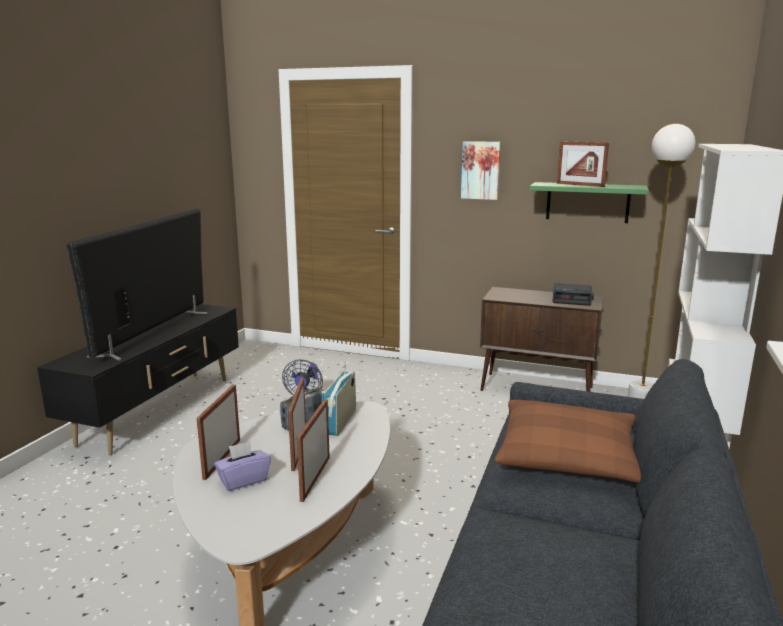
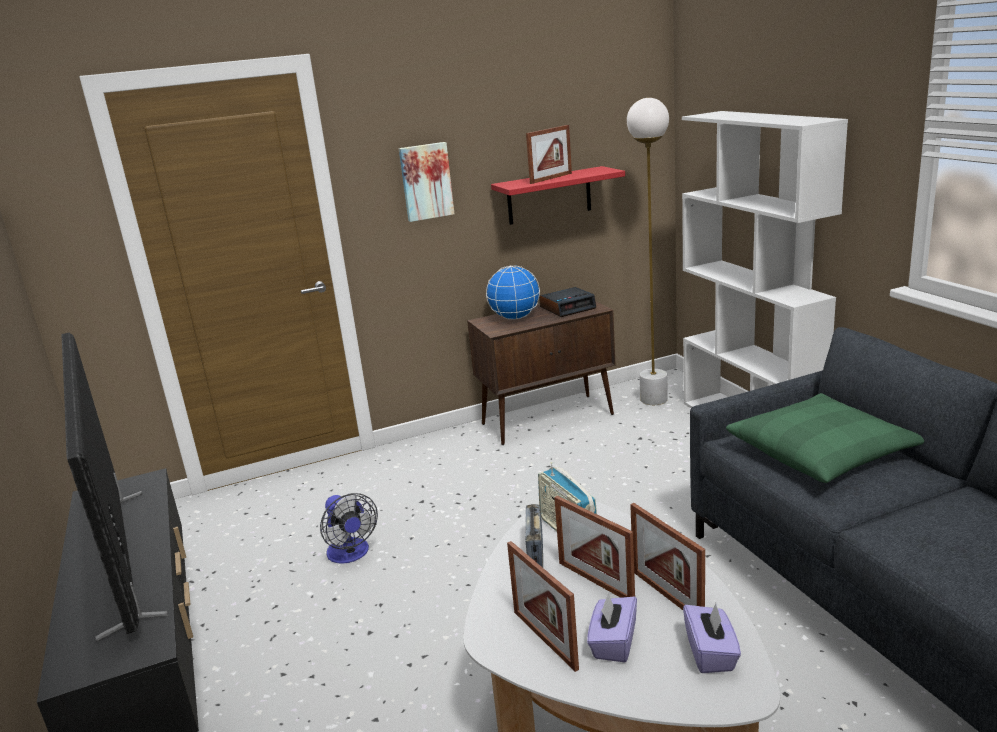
camera: 40 degrees left, 5 degrees up
brown pillow [495,400,641,483] -> green pillow [726,393,924,483]
green shelf [529,182,648,223] -> red shelf [491,166,625,225]
picture frame [557,141,609,187] -> picture frame turned 45 degrees counterclockwise [526,125,572,184]
none -> globe [486,265,540,320]
none -> purple tissue box [683,603,741,673]

